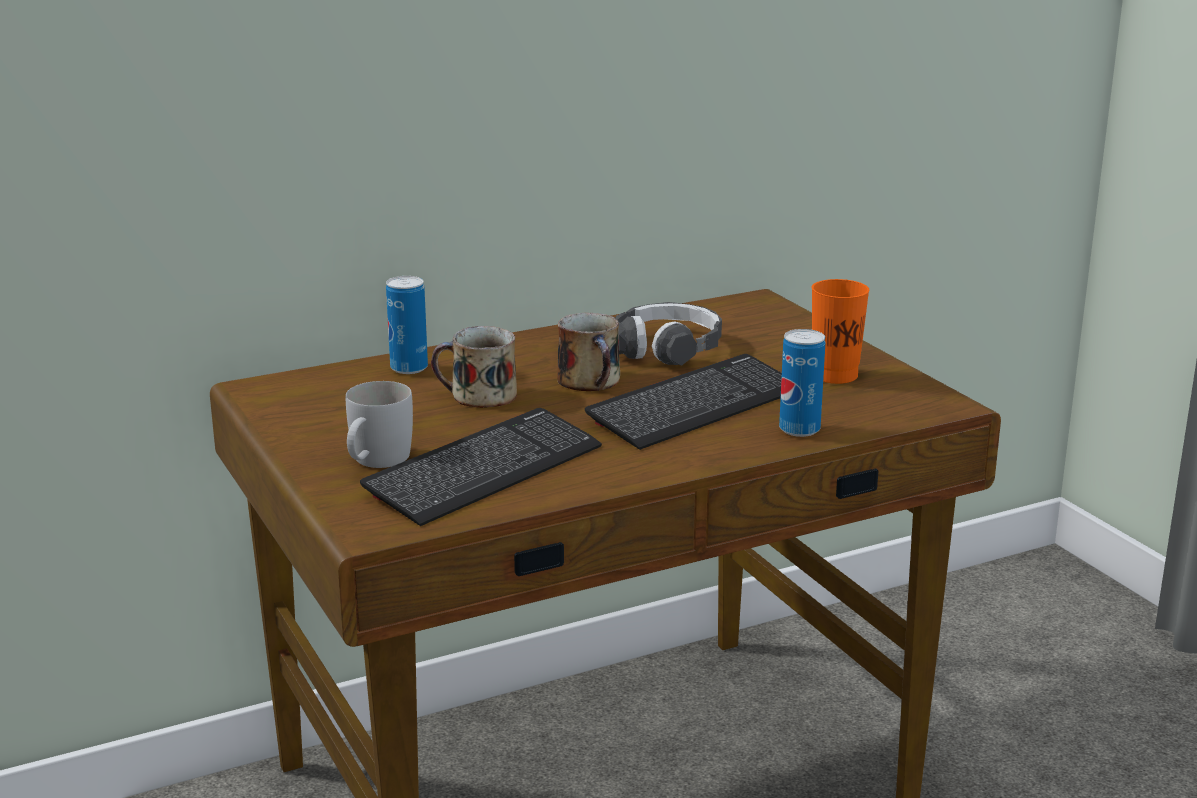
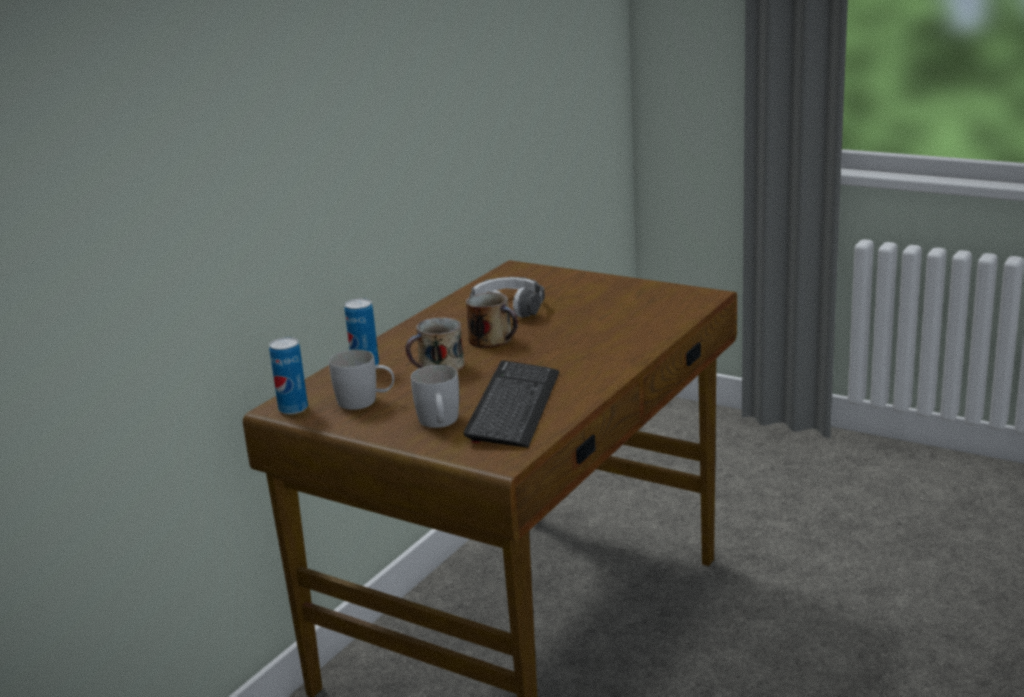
camera: 30 degrees left, 0 degrees up
keyboard [585,354,782,450] -> none
can [779,329,825,437] -> can moved to [269,337,308,415]
orange cup [811,279,869,384] -> none
none -> white mug [329,350,394,410]

